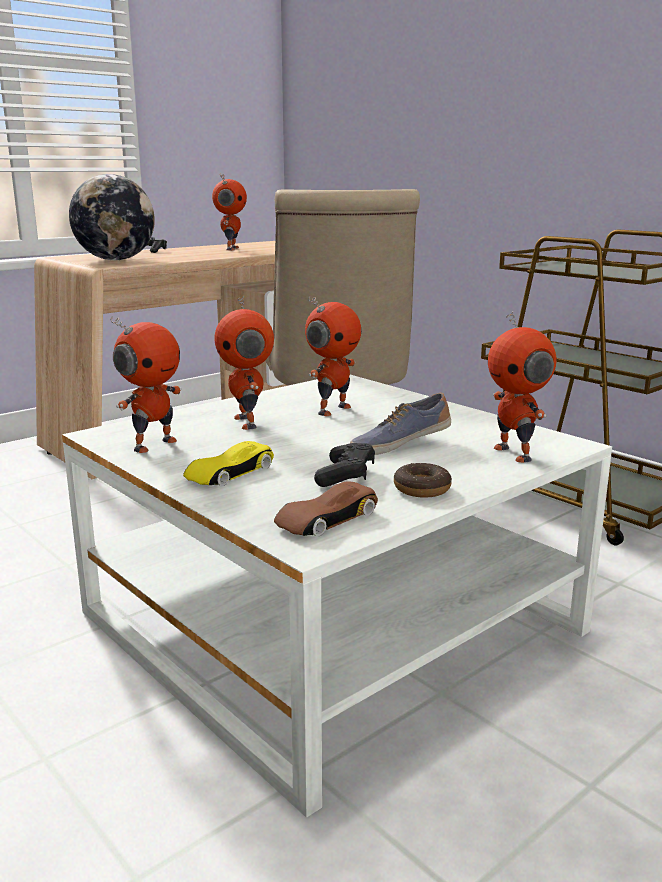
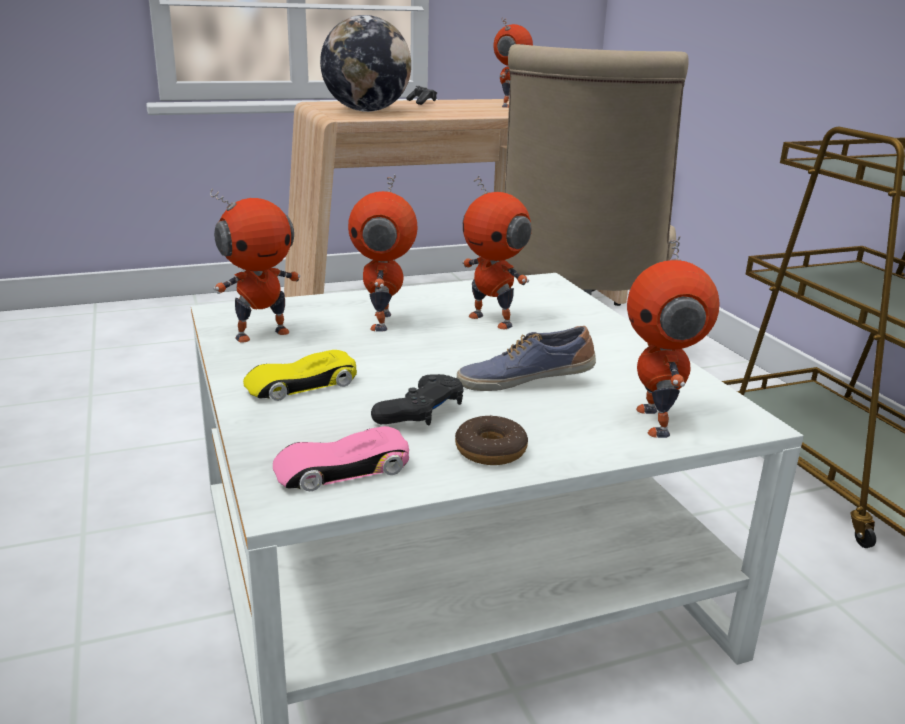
camera: 20 degrees right, 5 degrees up
brown toy car [274,481,378,536] -> pink toy car [273,426,409,491]
toy robot [305,296,361,416] -> toy robot turned 75 degrees clockwise [462,175,532,329]

